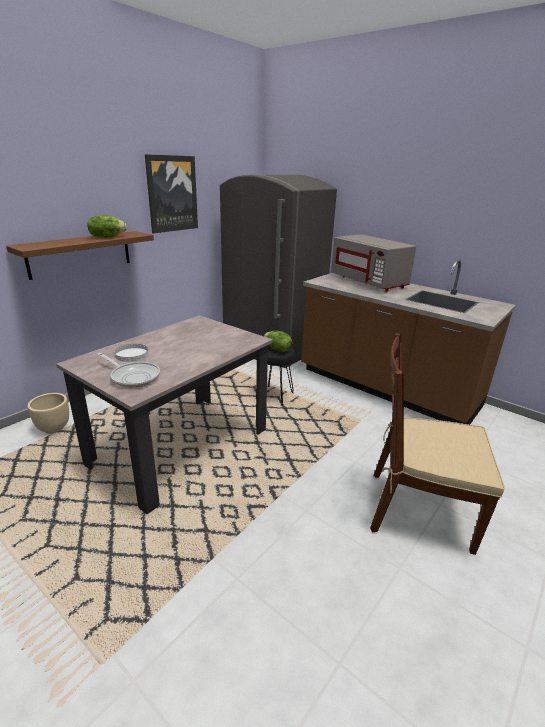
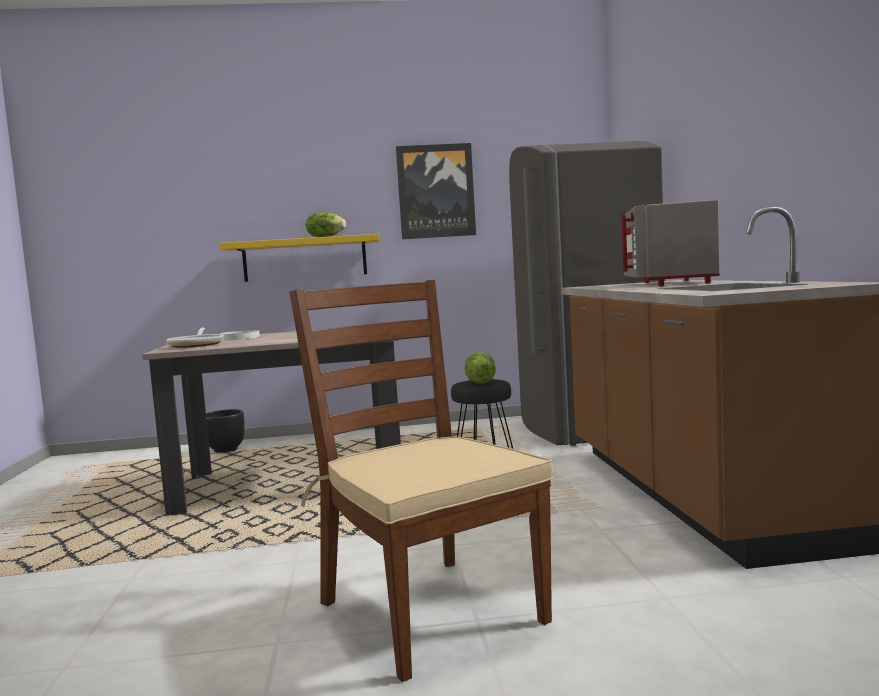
camera: 45 degrees right, 20 degrees down
brown shelf [6,231,154,280] -> yellow shelf [219,234,380,282]
beige planter [27,393,69,434] -> black planter [206,409,245,453]

